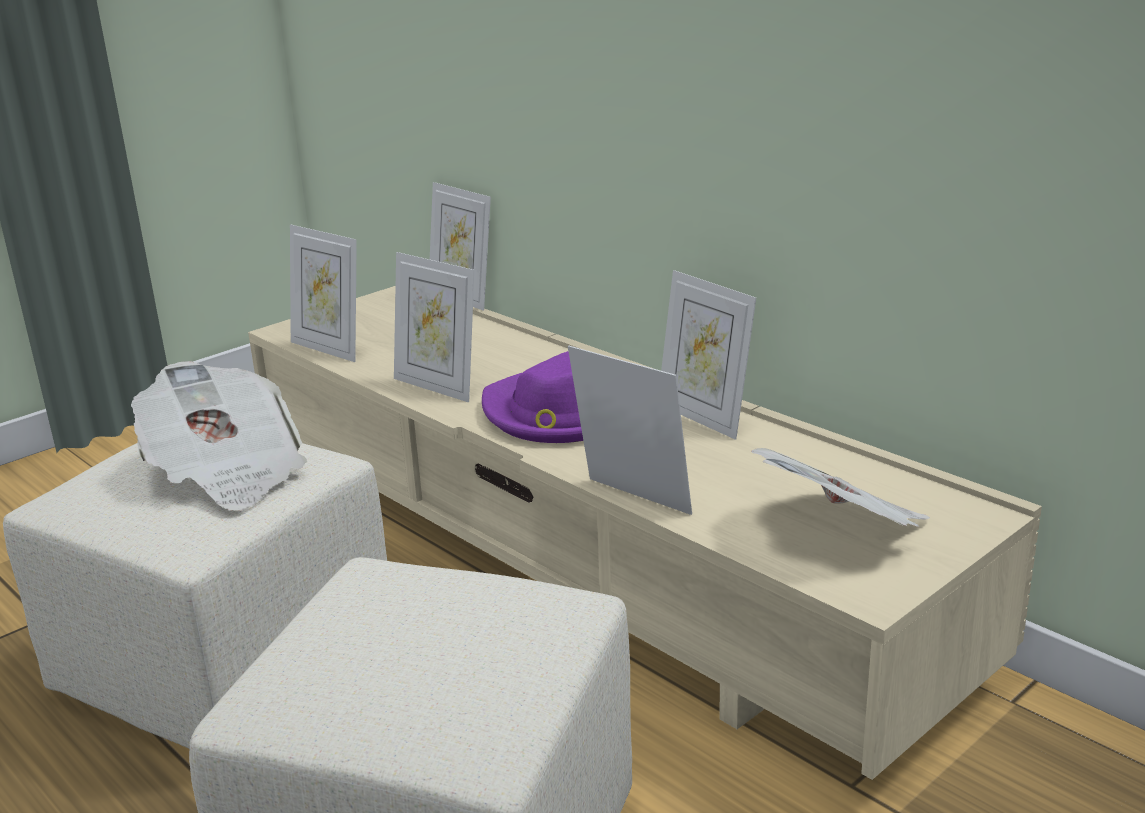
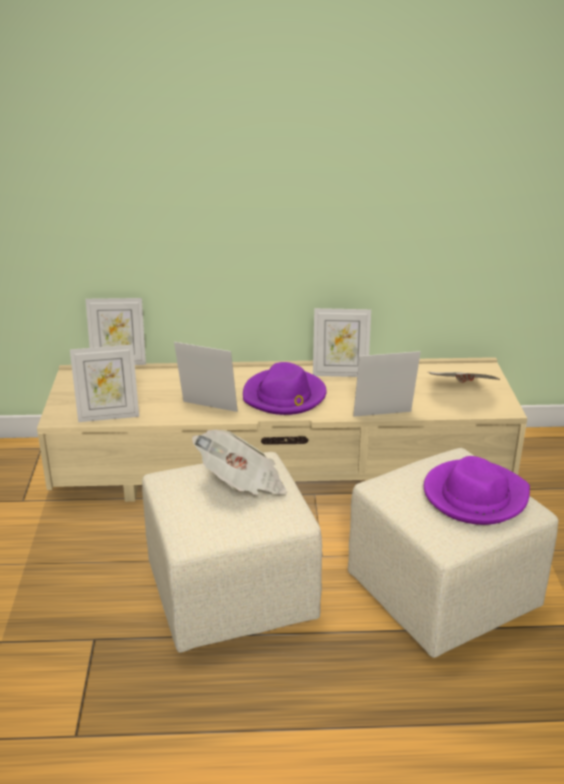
camera: 50 degrees left, 5 degrees up
picture frame [394,252,474,402] -> picture frame turned 150 degrees counterclockwise [174,342,238,412]
none -> purple hat [424,456,530,525]

